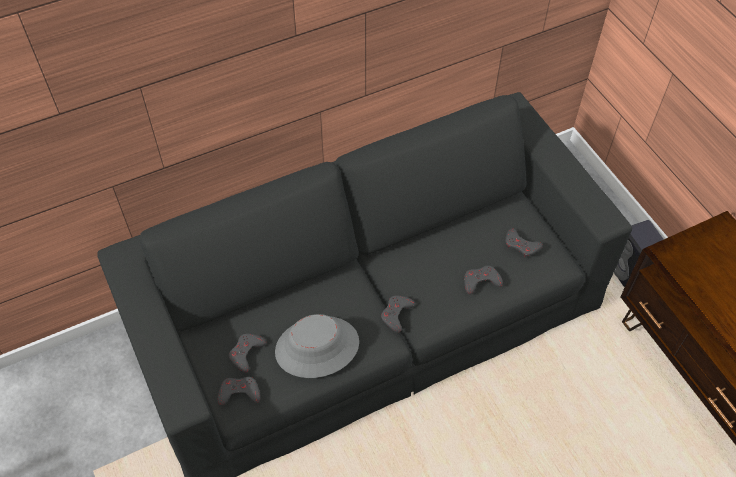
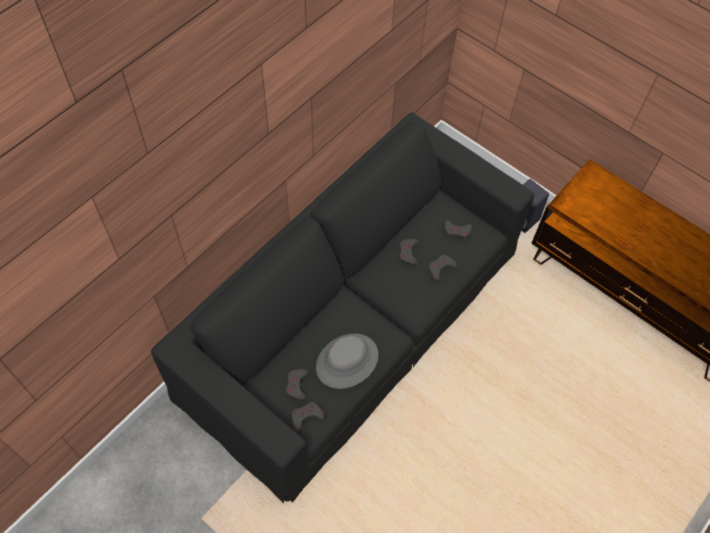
camera: 25 degrees left, 5 degrees up
grey game controller [381,295,415,333] -> grey game controller moved to [399,239,418,266]

